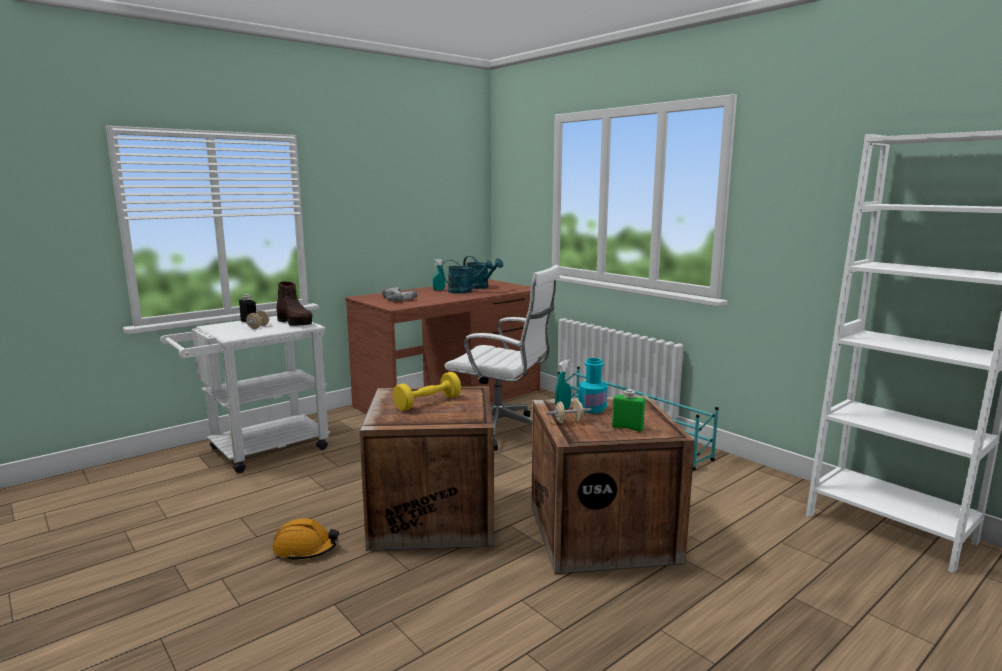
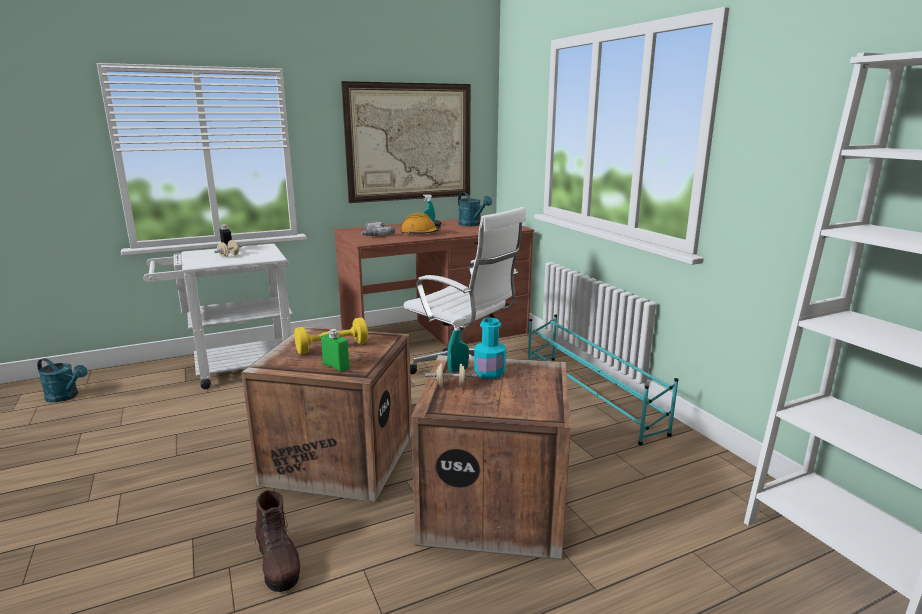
camera: 15 degrees right, 5 degrees up
orange hard hat [273,518,339,562] -> orange hard hat moved to [401,213,441,234]
brown boot [277,281,313,326] -> brown boot moved to [255,490,300,592]
turquoise watering can [441,260,493,294] -> turquoise watering can moved to [37,358,88,403]
green bottle [612,389,645,432] -> green bottle moved to [321,329,350,372]
none -> picture [341,81,471,203]

